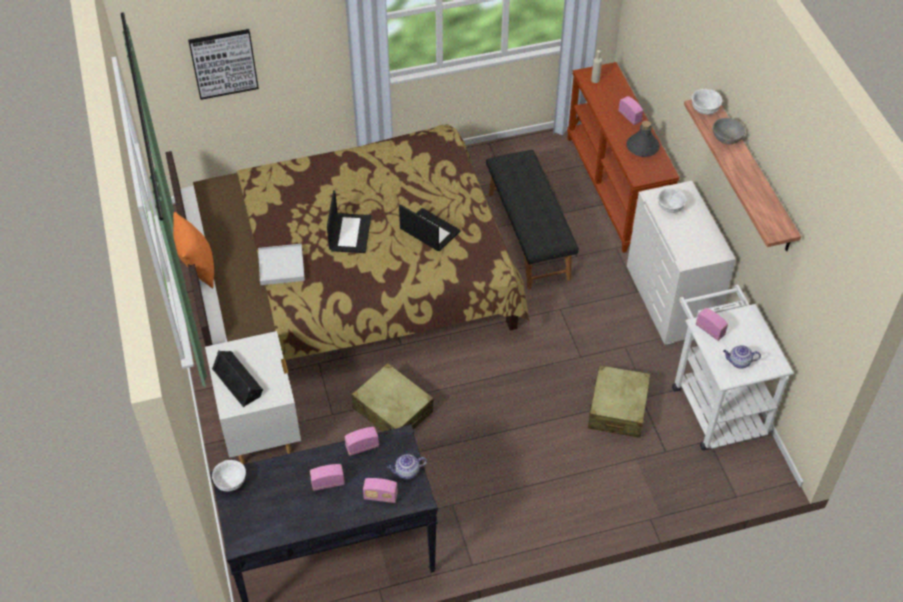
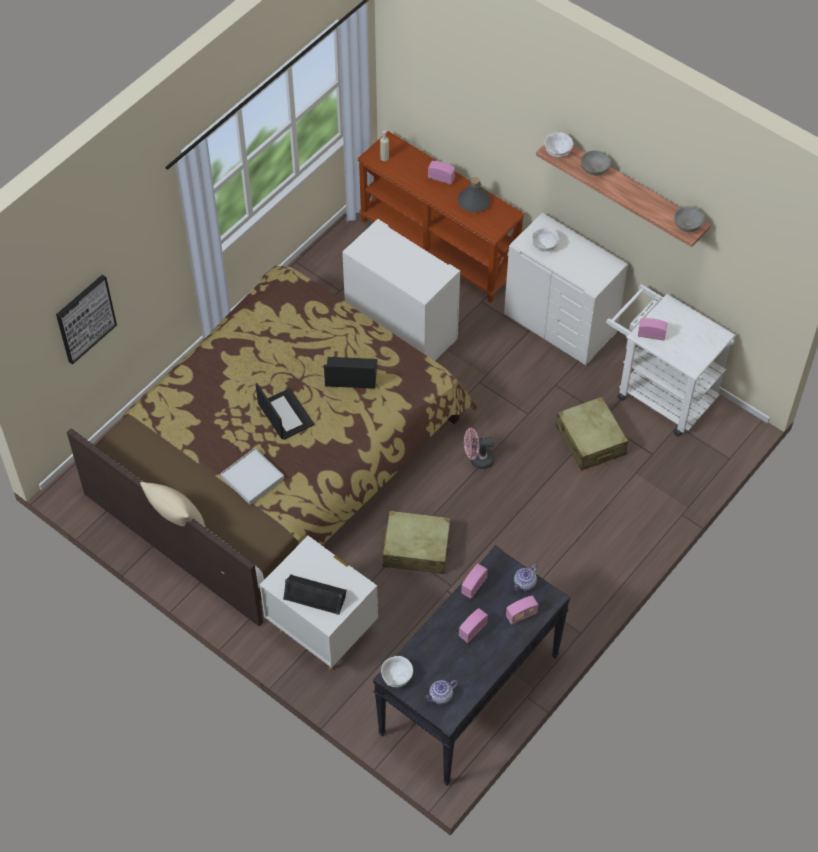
camera: 35 degrees left, 5 degrees up
orange pillow [173,212,214,288] -> beige pillow [140,482,206,528]
black bench [486,150,579,290] -> white dresser [342,219,460,361]
teapot [723,345,761,368] -> teapot moved to [424,680,458,705]
none -> pink fan [464,428,494,469]
none -> grey bowl [674,206,704,232]

